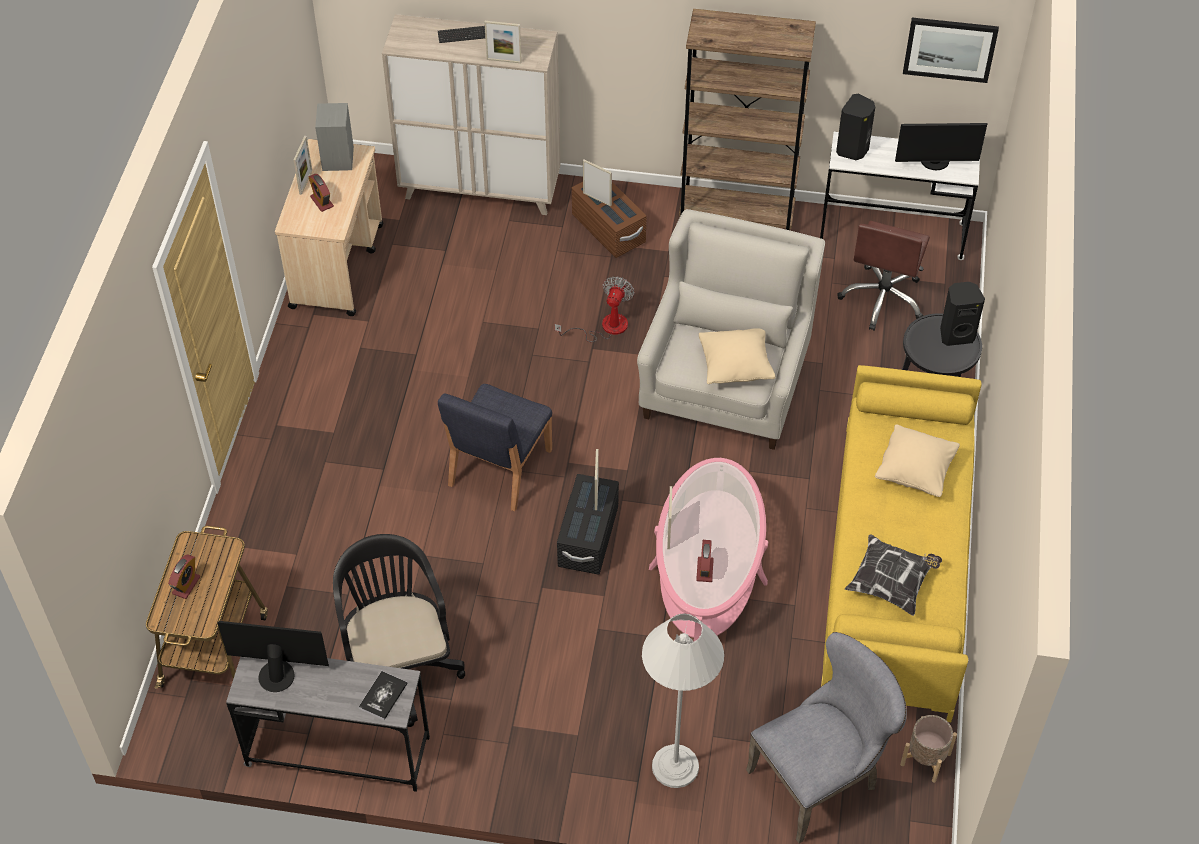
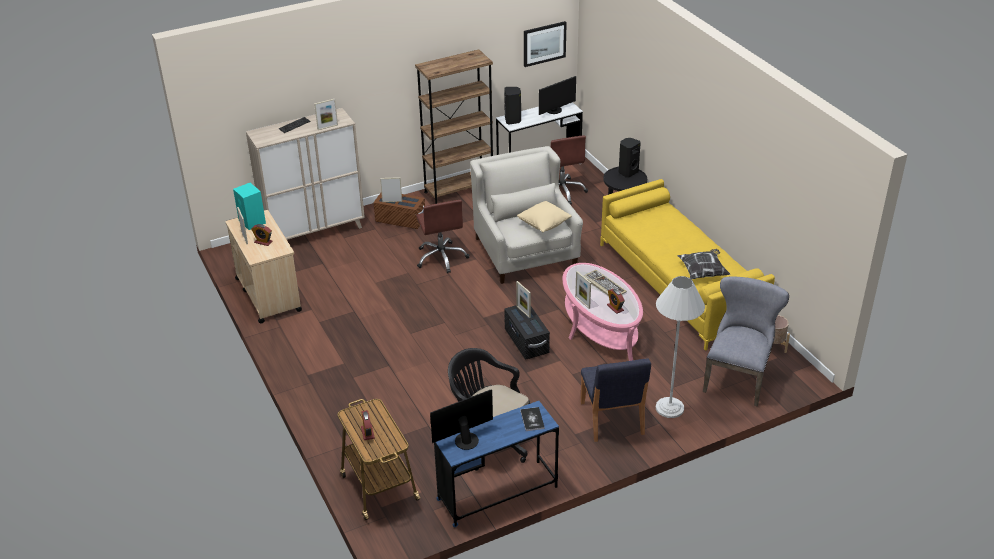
camera: 35 degrees left, 15 degrees down
grey desk [226,657,430,792] -> blue desk [434,401,559,527]
grey speaker [315,103,354,171] -> turquoise speaker [233,183,266,230]
blue chair [438,384,552,512] -> blue chair moved to [581,358,651,442]
fan [555,276,635,342] -> brown office chair [416,200,469,273]
beige pillow [875,424,960,497] -> none
none -> keyboard [584,270,627,296]

